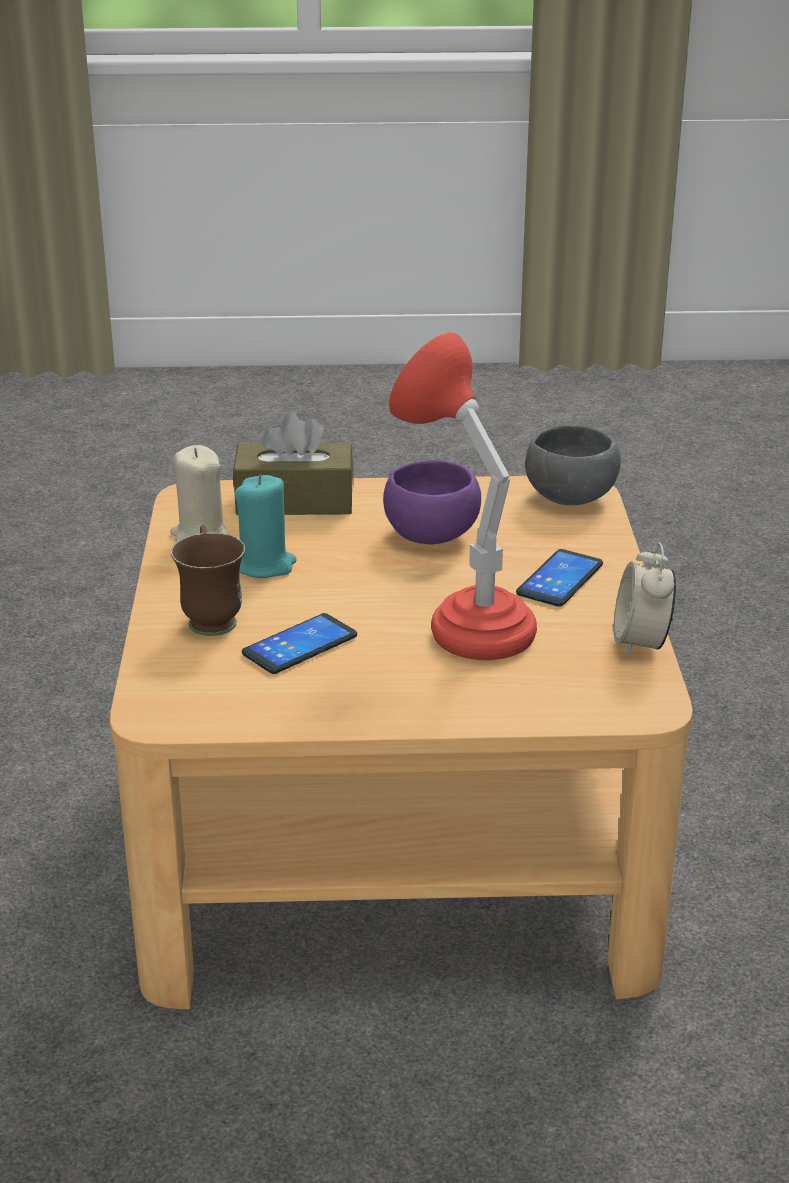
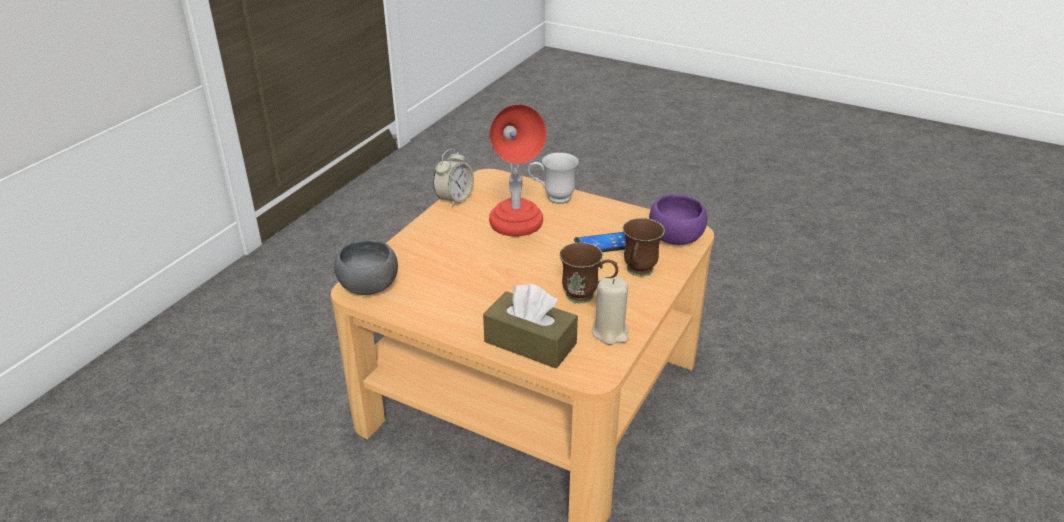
camera: 150 degrees left, 5 degrees up
turquoise candle [234,475,297,578] -> brown mug [559,242,618,303]
purple bowl [383,460,481,544] -> purple bowl moved to [649,194,707,245]
phone [516,549,603,607] -> none
none -> white mug [528,152,579,204]

